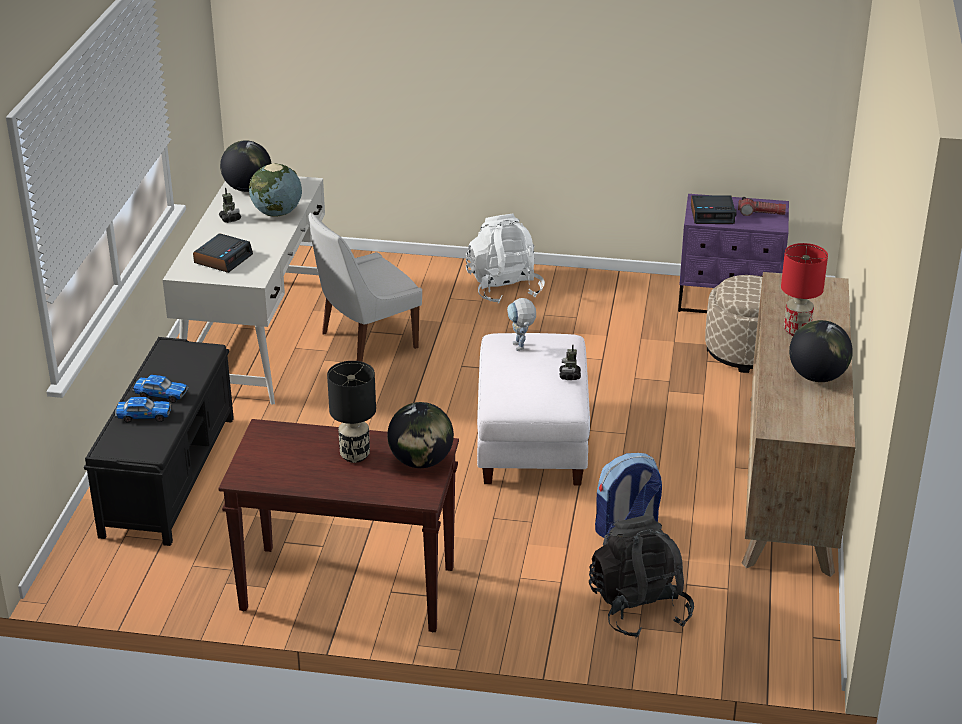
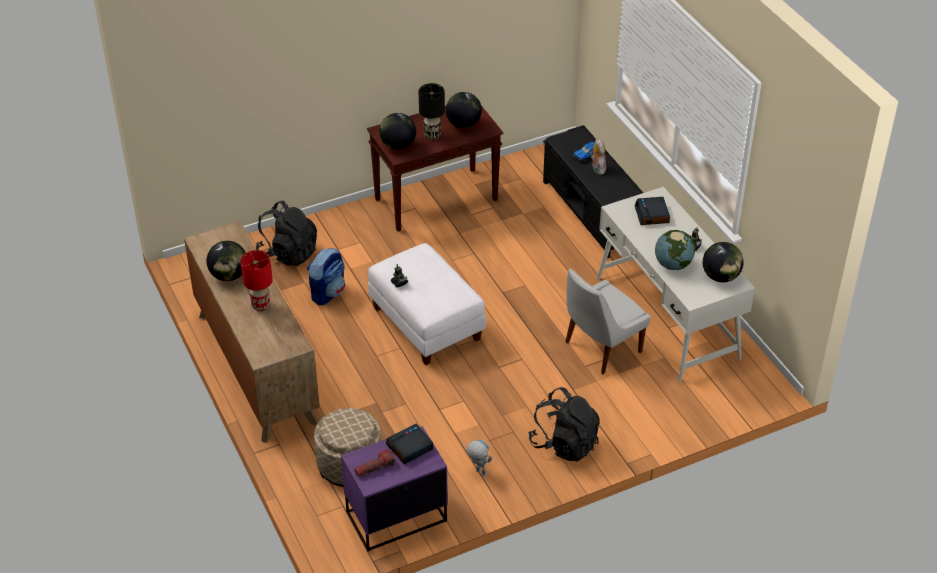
camera: 145 degrees right, 10 degrees up
toy car [132,375,189,403] -> plush toy [591,139,606,174]
white chair [309,213,422,362] -> white chair turned 150 degrees counterclockwise [565,268,651,375]
white backpack [466,213,545,303] -> black backpack [528,387,600,461]
toy robot [507,298,536,351] -> toy robot moved to [467,439,492,476]
none -> globe [446,92,482,128]

